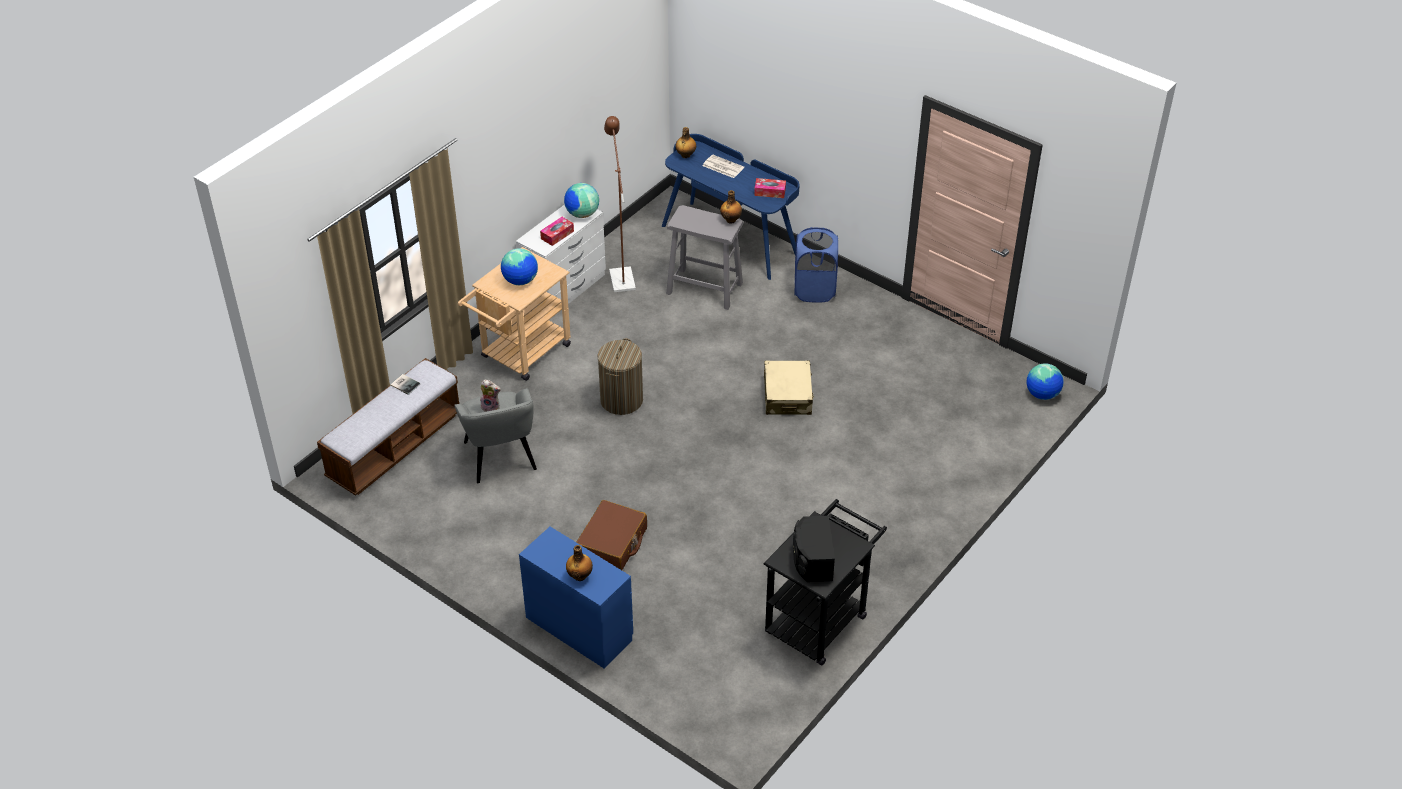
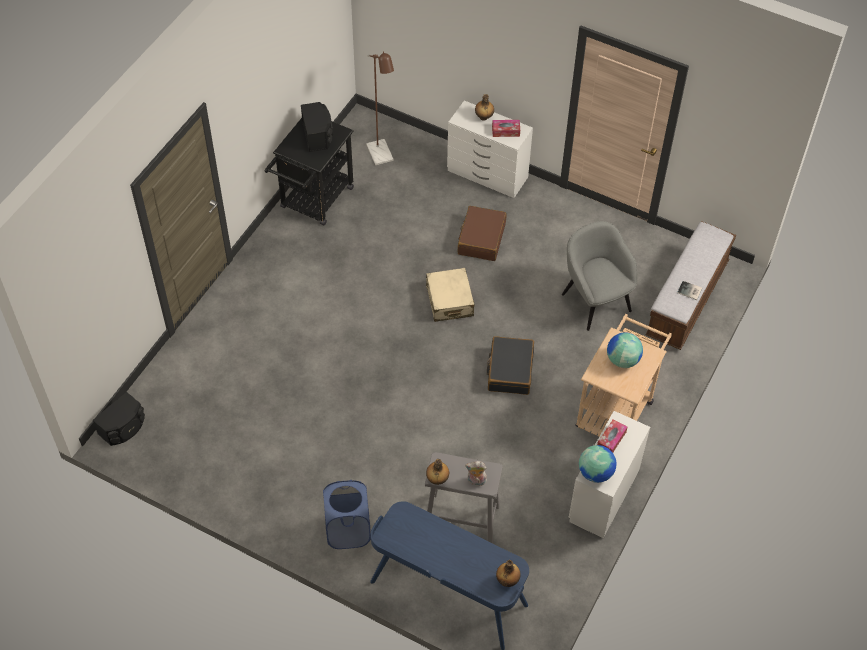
camera: 170 degrees right, 10 degrees up
plush toy [480,380,501,412] -> plush toy moved to [465,461,487,486]
blue dresser [519,527,633,669] -> white dresser [447,101,533,198]
laundry basket [597,338,643,415] -> black suitcase [487,336,534,395]
brown floor lamp [604,116,636,292] -> brown floor lamp moved to [366,51,394,165]
newspaper [703,155,744,178] -> none
tissue box [754,178,786,198] -> tissue box moved to [492,120,520,137]
beige suitcase [764,361,814,415] -> beige suitcase moved to [426,268,474,322]
globe [1027,363,1064,400] -> black speaker [93,392,145,446]

